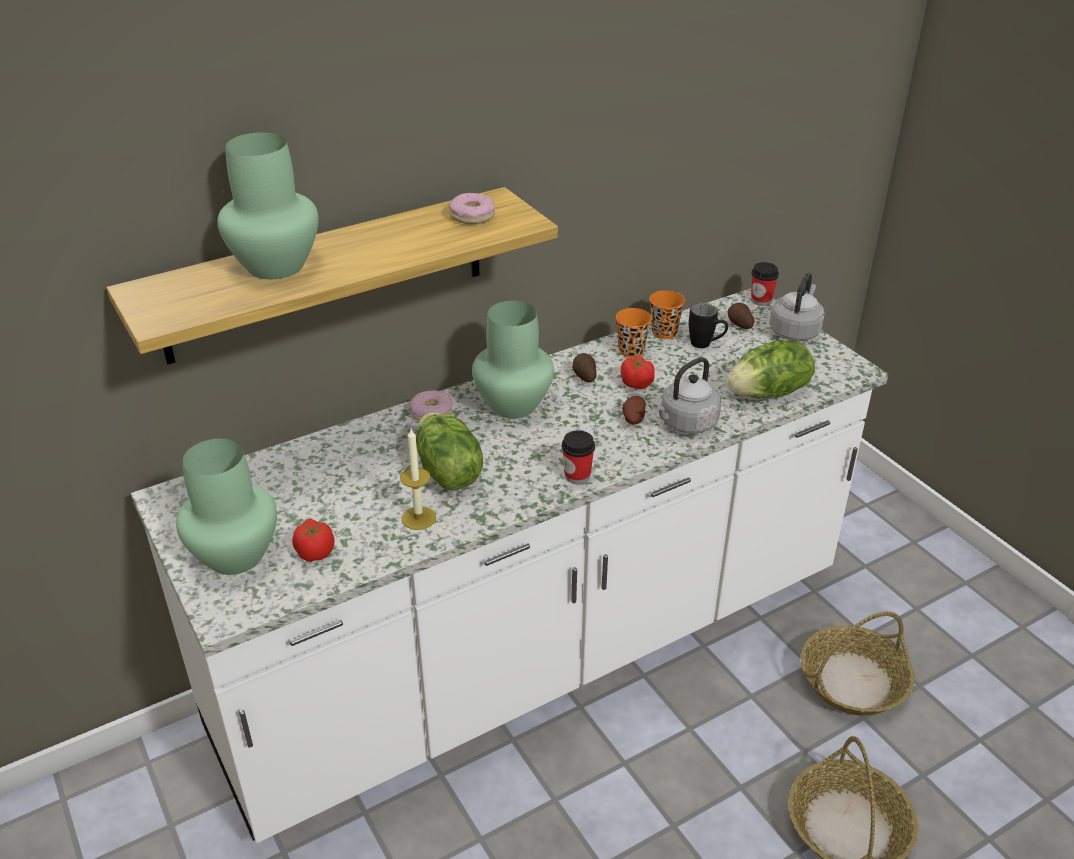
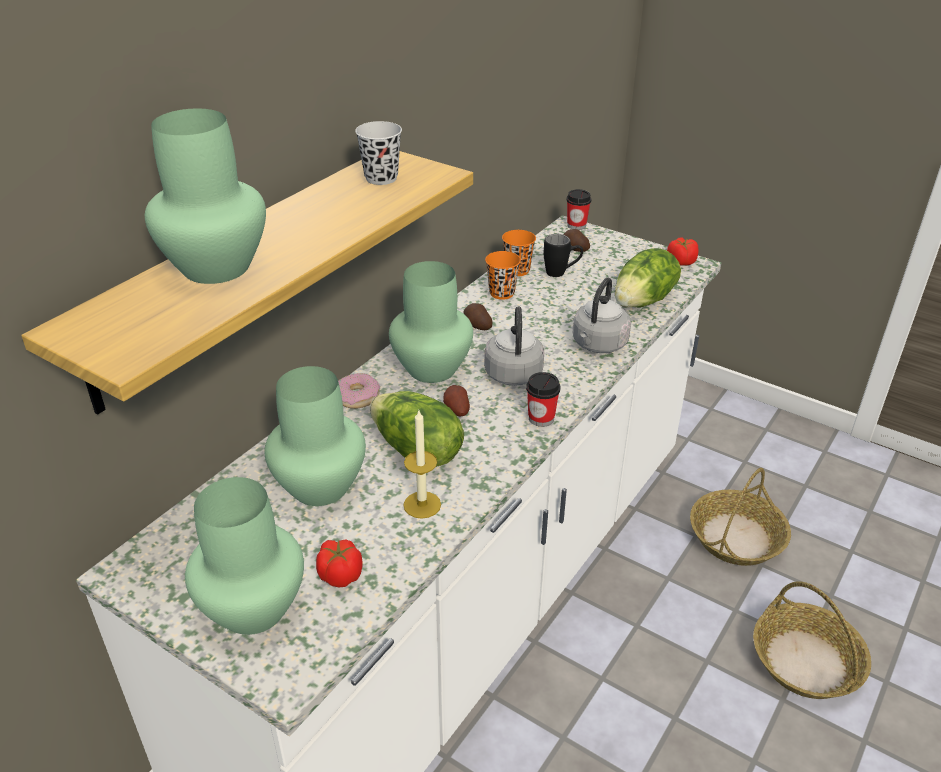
camera: 25 degrees left, 0 degrees up
donut [449,193,495,224] -> black cup [355,121,402,185]
tomato [621,356,655,389] -> tomato moved to [667,237,699,266]
potato [622,396,646,424] -> potato moved to [443,385,470,417]
grey kettle [769,273,825,341] -> grey kettle moved to [484,306,544,386]
none -> green vase [264,366,366,506]

